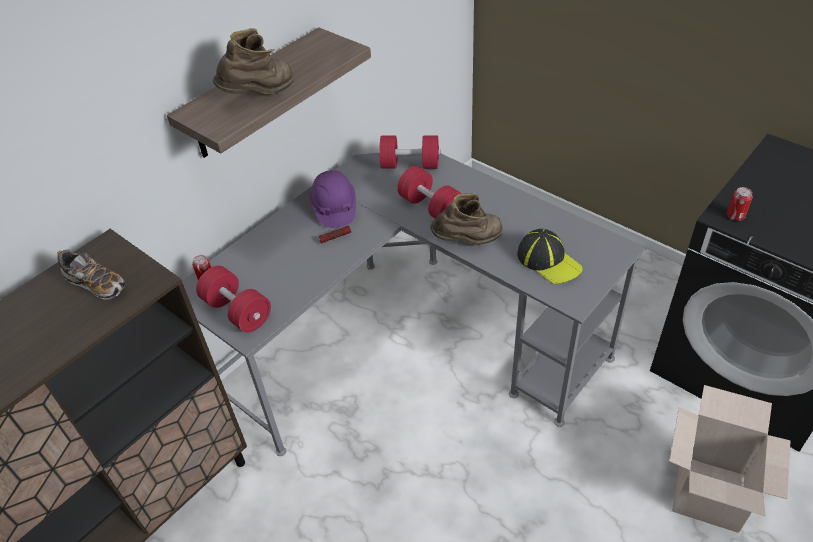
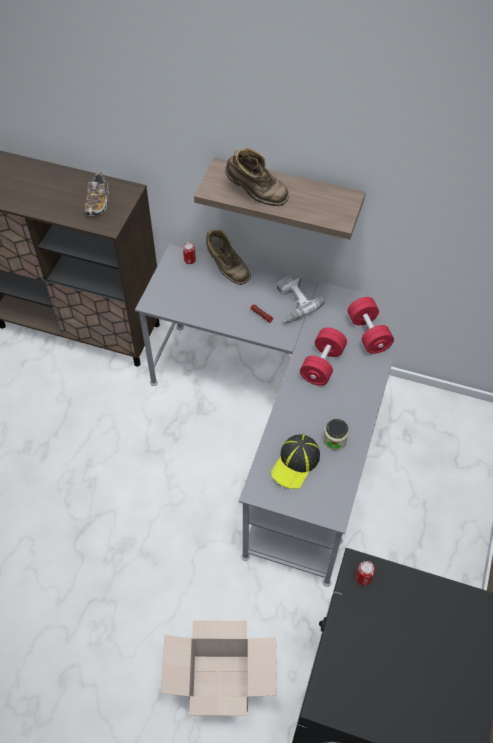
camera: 65 degrees right, 10 degrees up
red dumbbell [196,266,271,332] -> none
purple hard hat [310,170,356,228] -> power drill [277,273,325,322]
brown boot [430,193,503,245] -> brown boot moved to [206,229,251,285]
none -> jar [323,419,349,450]

